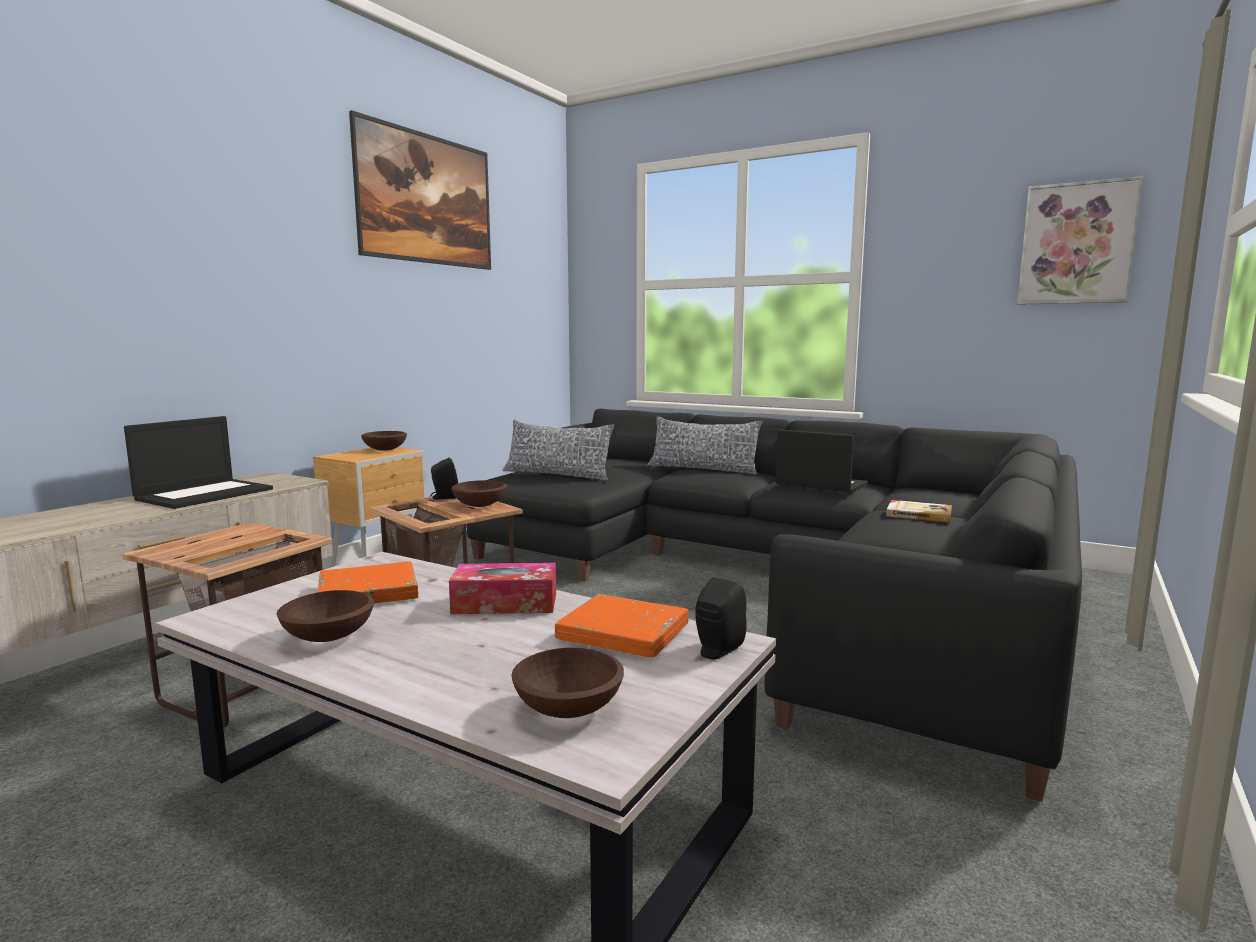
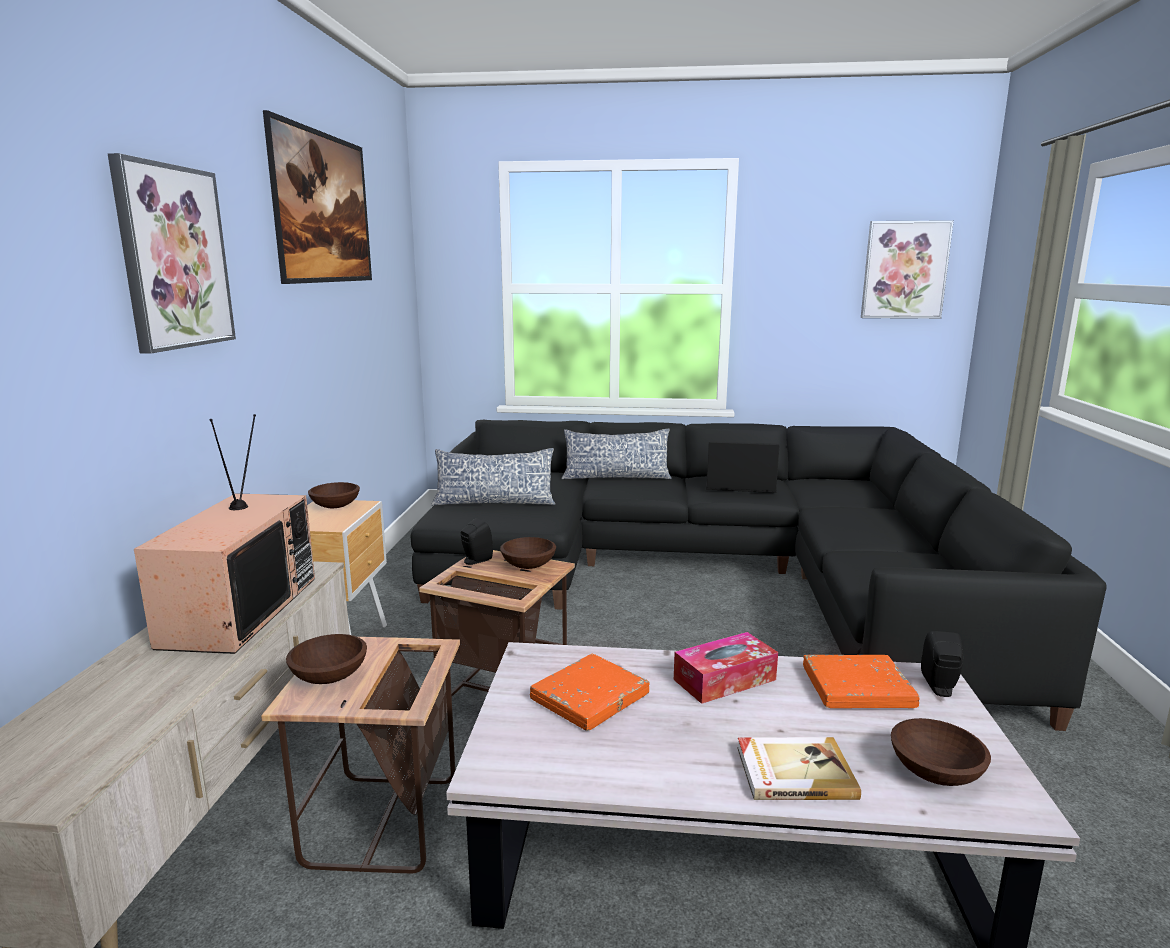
camera: 25 degrees left, 5 degrees up
laptop [124,416,273,509] -> television [134,414,315,654]
brown bowl [277,590,374,642] -> brown bowl moved to [286,634,367,684]
book [886,500,952,523] -> book moved to [737,737,861,800]
none -> picture [108,153,236,353]

